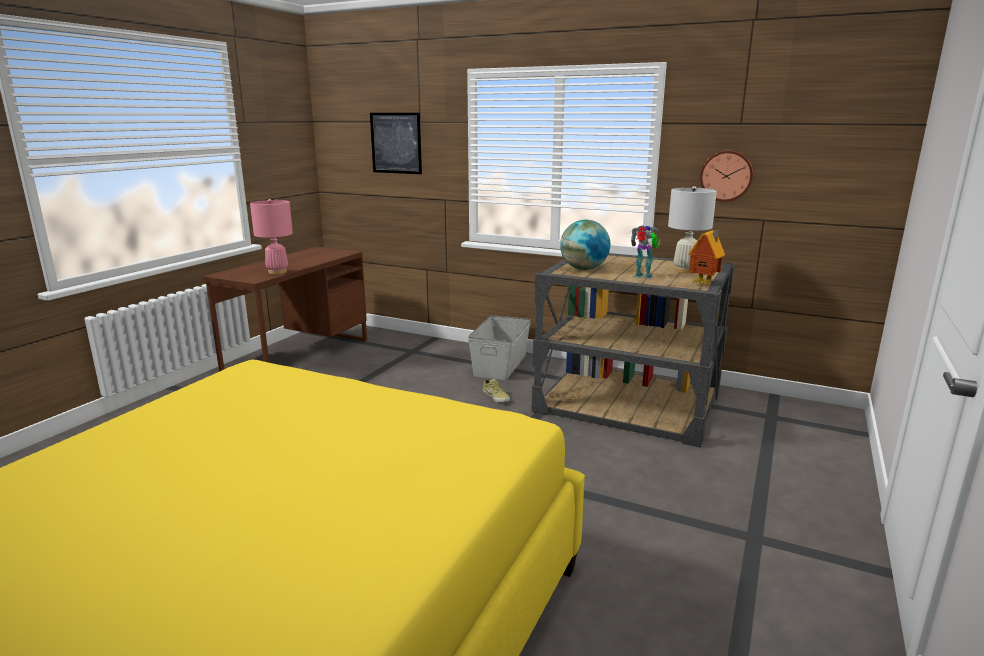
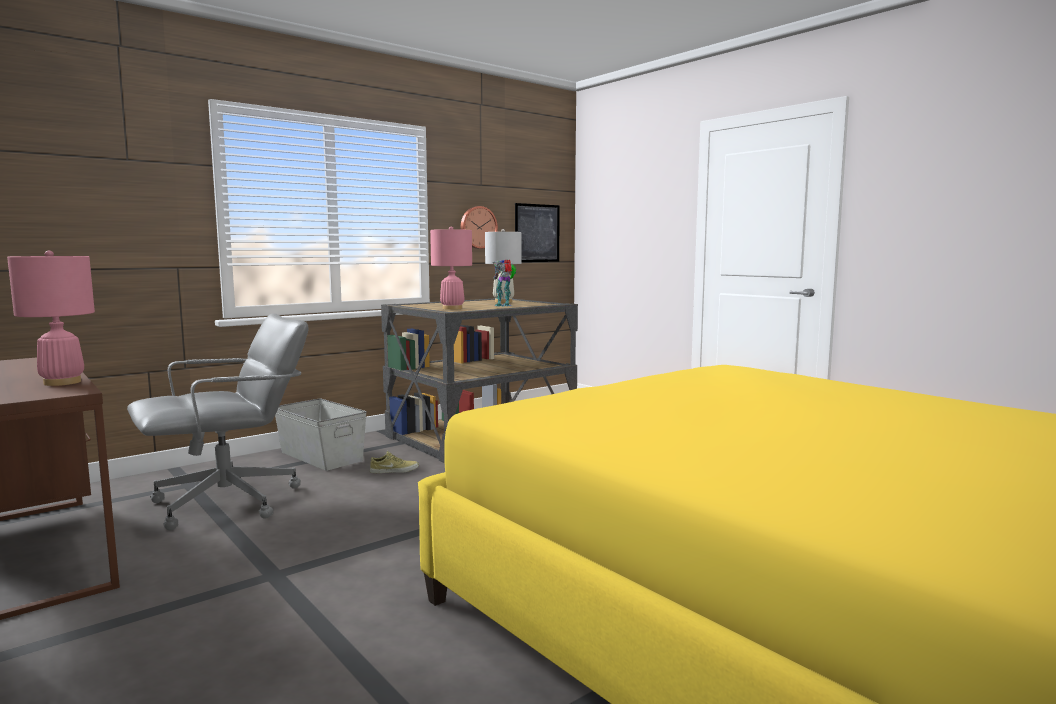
camera: 65 degrees left, 10 degrees down
picture [370,113,422,174] -> picture moved to [515,203,560,262]
globe [560,220,610,270] -> pink table lamp [430,226,472,310]
toy house [688,229,725,285] -> none
none -> grey office chair [127,313,309,531]

